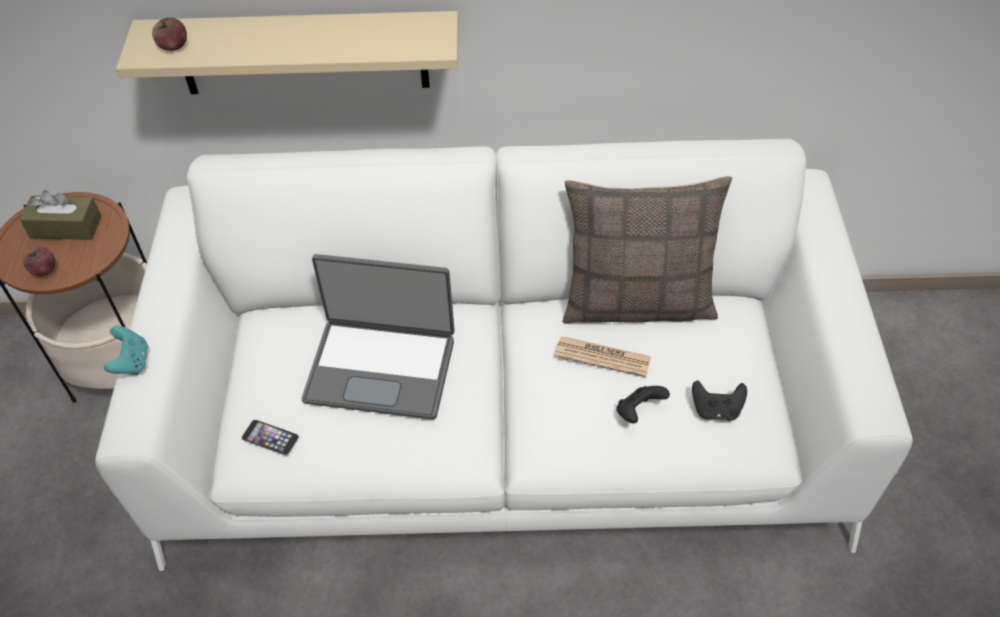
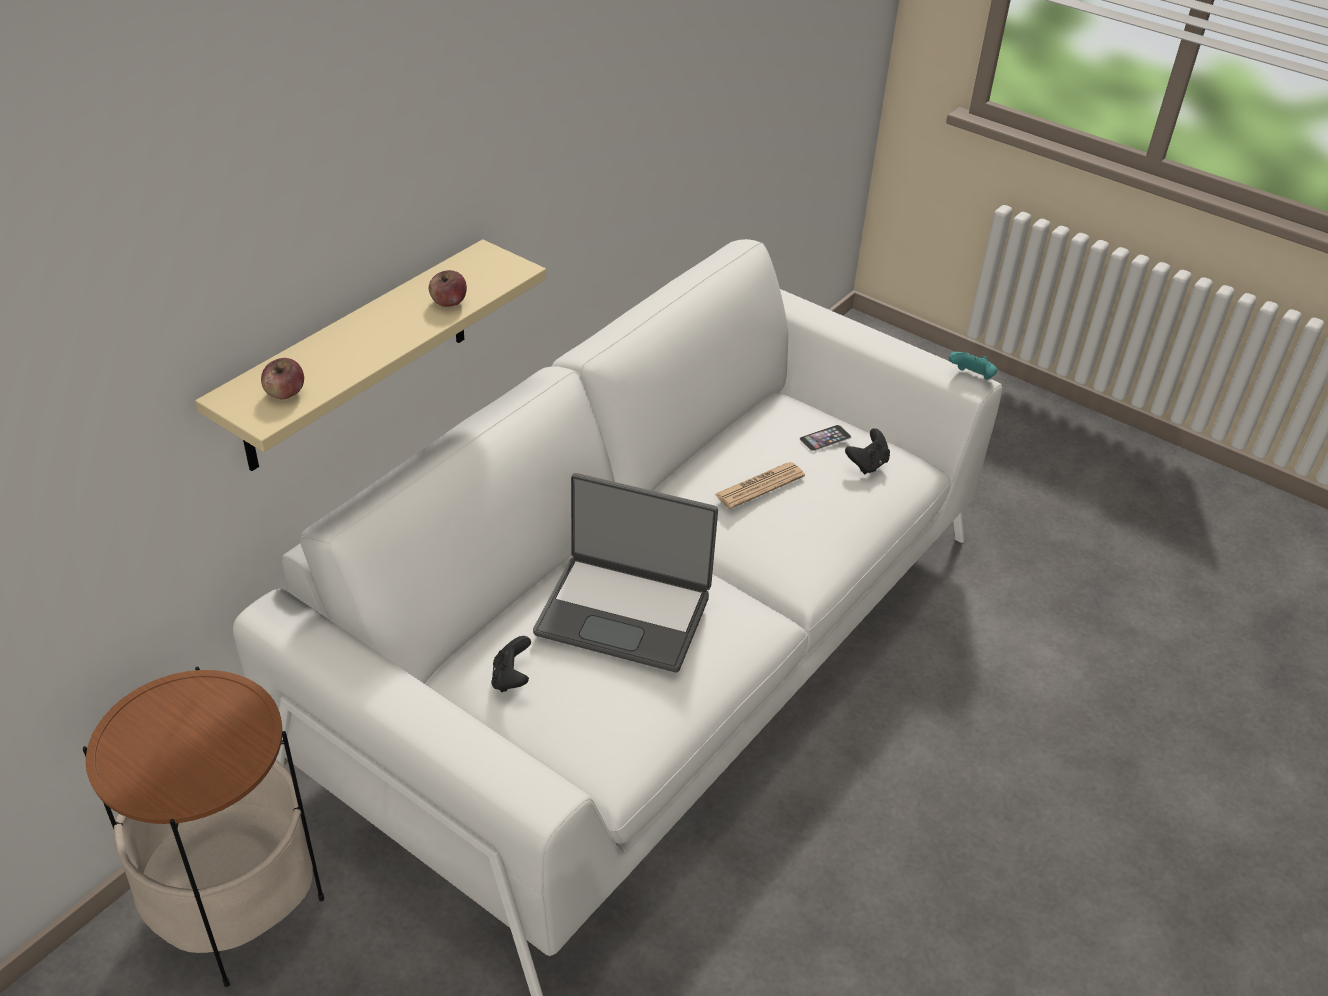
camera: 55 degrees left, 10 degrees down
brown tissue box [20,190,102,240] -> none
apple [23,247,55,276] -> apple moved to [429,270,467,307]
turquoise game controller [104,326,148,375] -> turquoise game controller moved to [949,352,998,379]
phone [241,420,299,456] -> phone moved to [800,425,851,451]
laptop [302,254,455,419] -> laptop turned 60 degrees clockwise [533,473,718,672]
pillow [563,176,732,324] -> none
black game controller [617,386,670,424] -> black game controller moved to [491,636,531,692]

